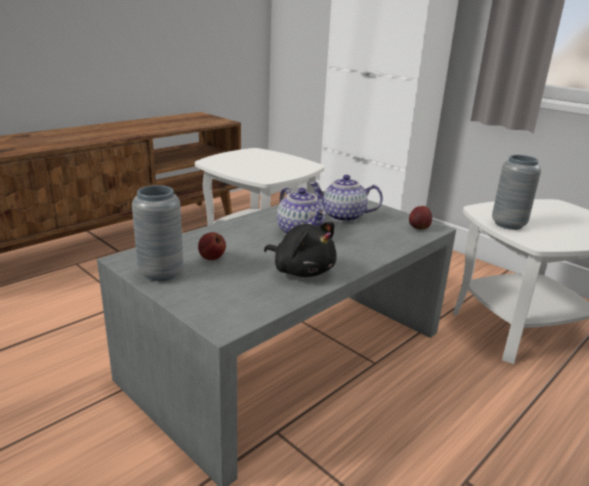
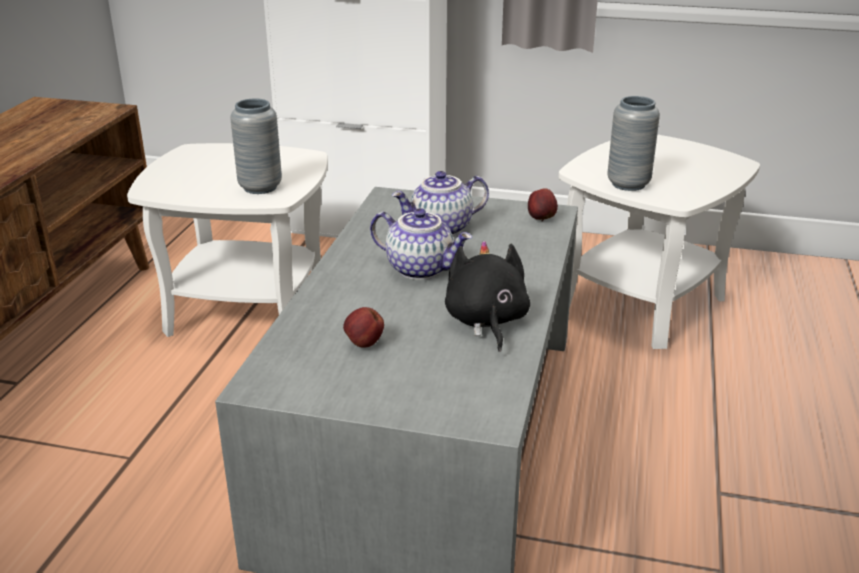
camera: 30 degrees left, 5 degrees up
grey vase [132,185,183,281] -> grey vase moved to [230,99,282,194]
black plush toy [264,222,337,277] -> black plush toy turned 105 degrees counterclockwise [445,241,530,352]

